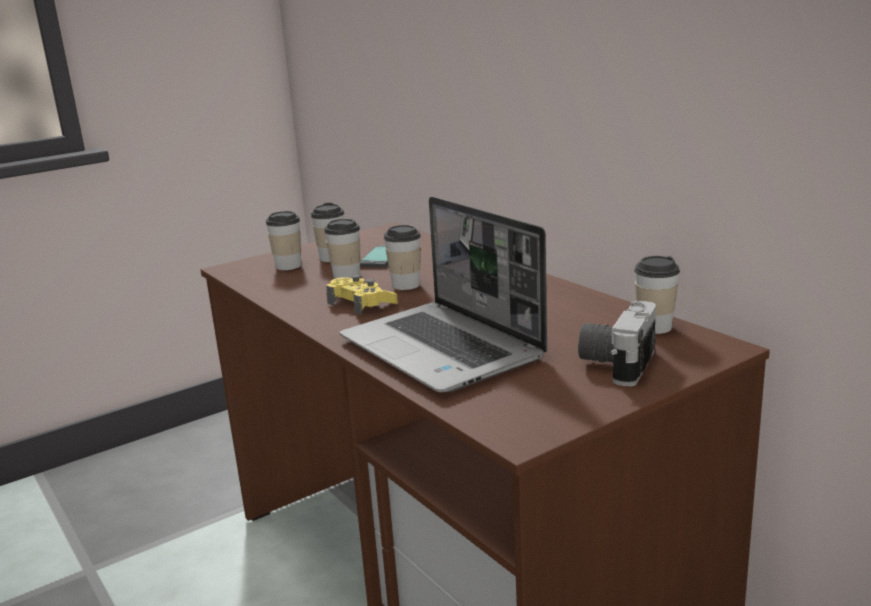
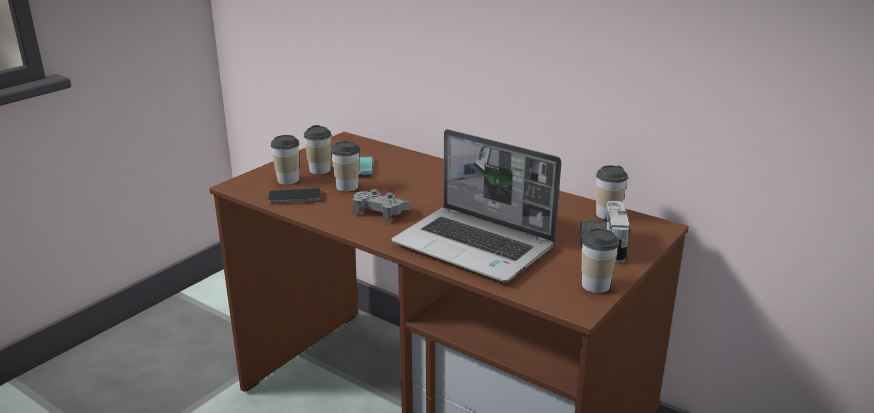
camera: 20 degrees left, 5 degrees up
yellow game controller [326,275,398,315] -> grey game controller [353,189,410,222]
cup [384,225,421,290] -> cup moved to [582,228,619,293]
none -> phone [268,188,321,203]

